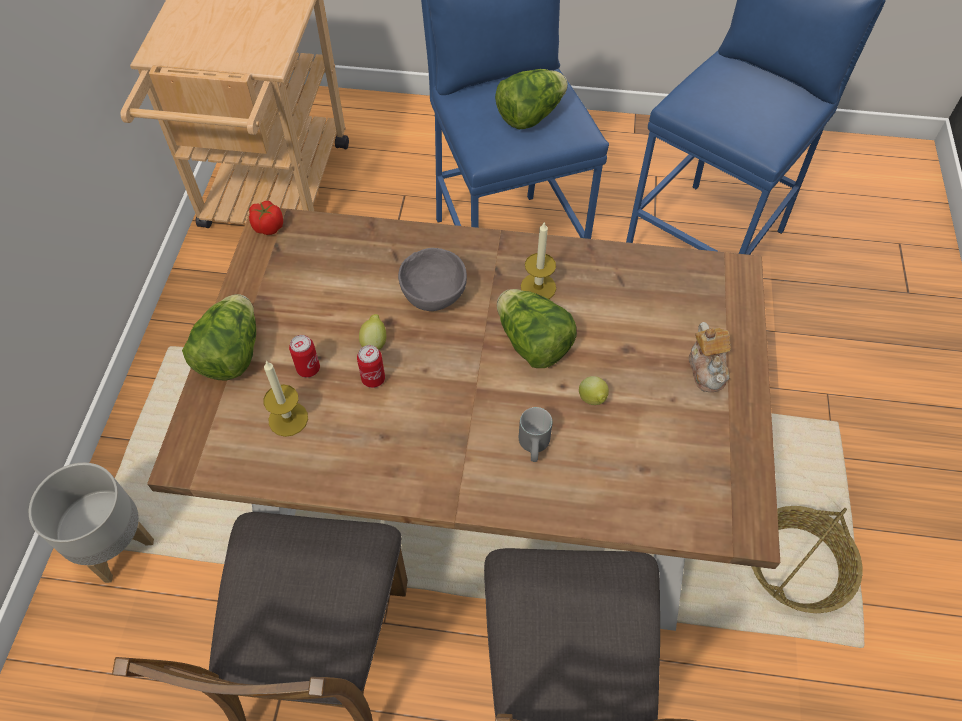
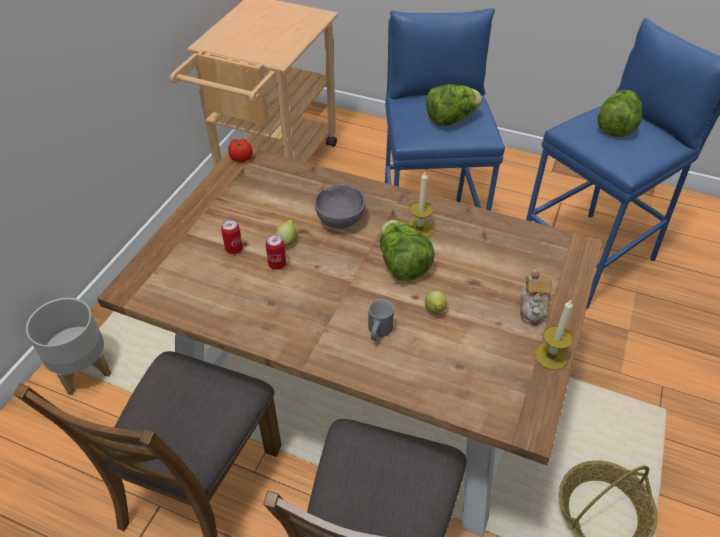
camera: 15 degrees right, 10 degrees down
lettuce [182,294,256,380] -> lettuce moved to [598,90,642,137]
candle [263,361,308,437] -> candle moved to [535,300,573,370]

